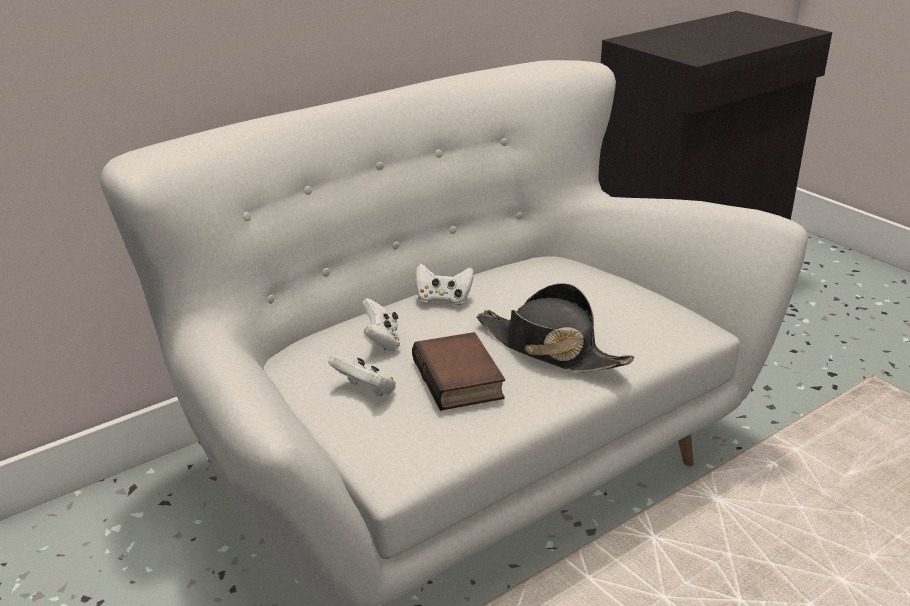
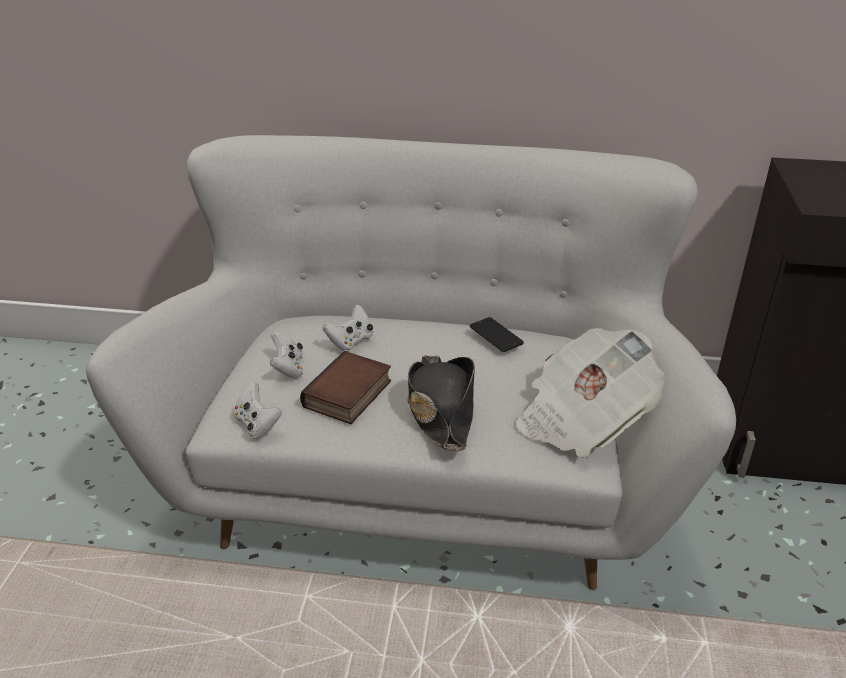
camera: 45 degrees right, 5 degrees up
white game controller [416,264,474,305] -> white game controller moved to [233,382,282,439]
none -> phone [470,317,524,352]
none -> newspaper [516,328,665,457]

